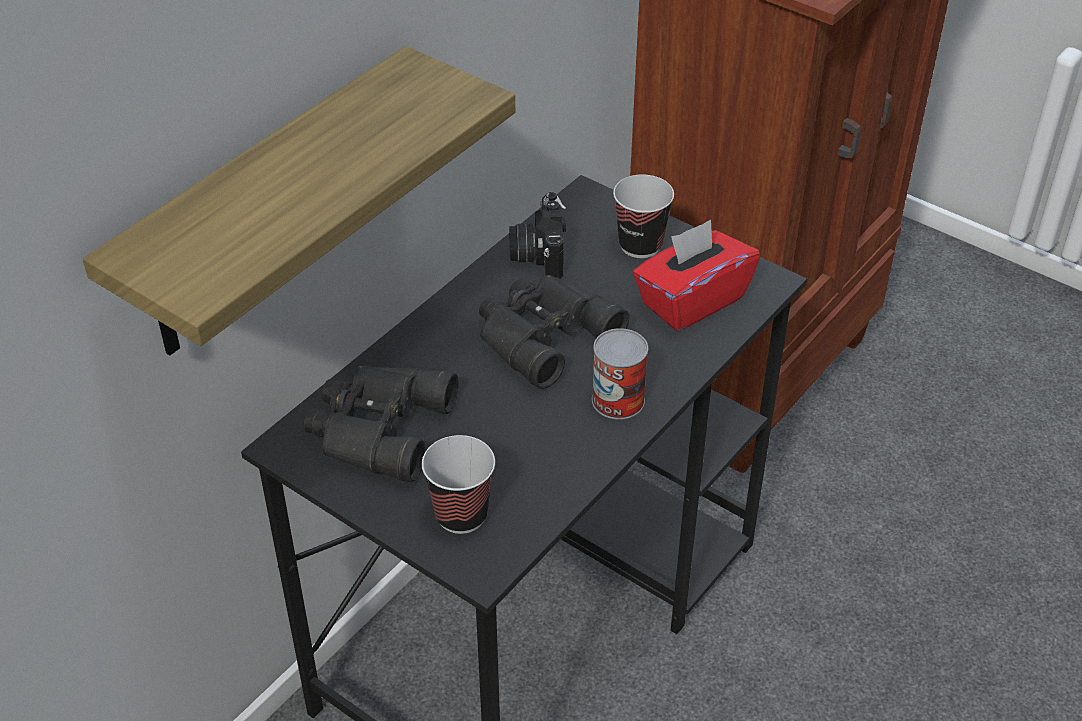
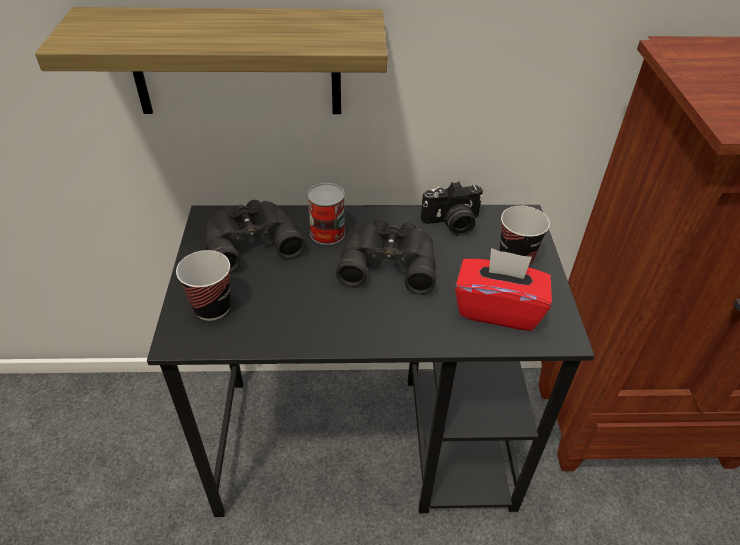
camera: 50 degrees right, 0 degrees up
camera [510,192,566,279] -> camera turned 150 degrees counterclockwise [421,181,483,236]
can [592,328,648,420] -> can moved to [307,183,345,245]

